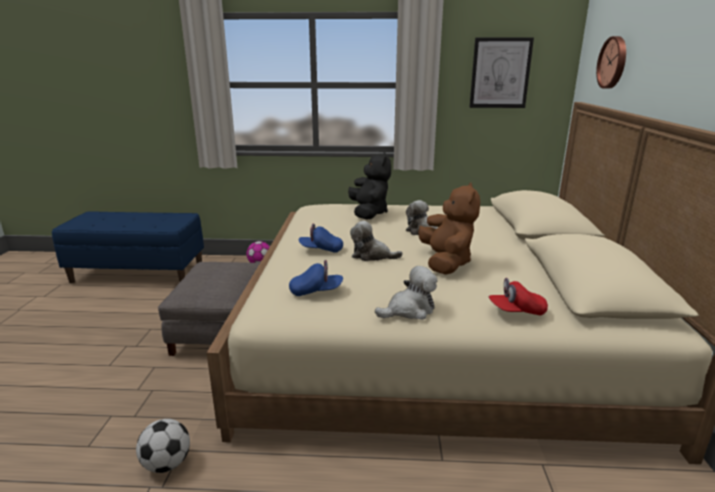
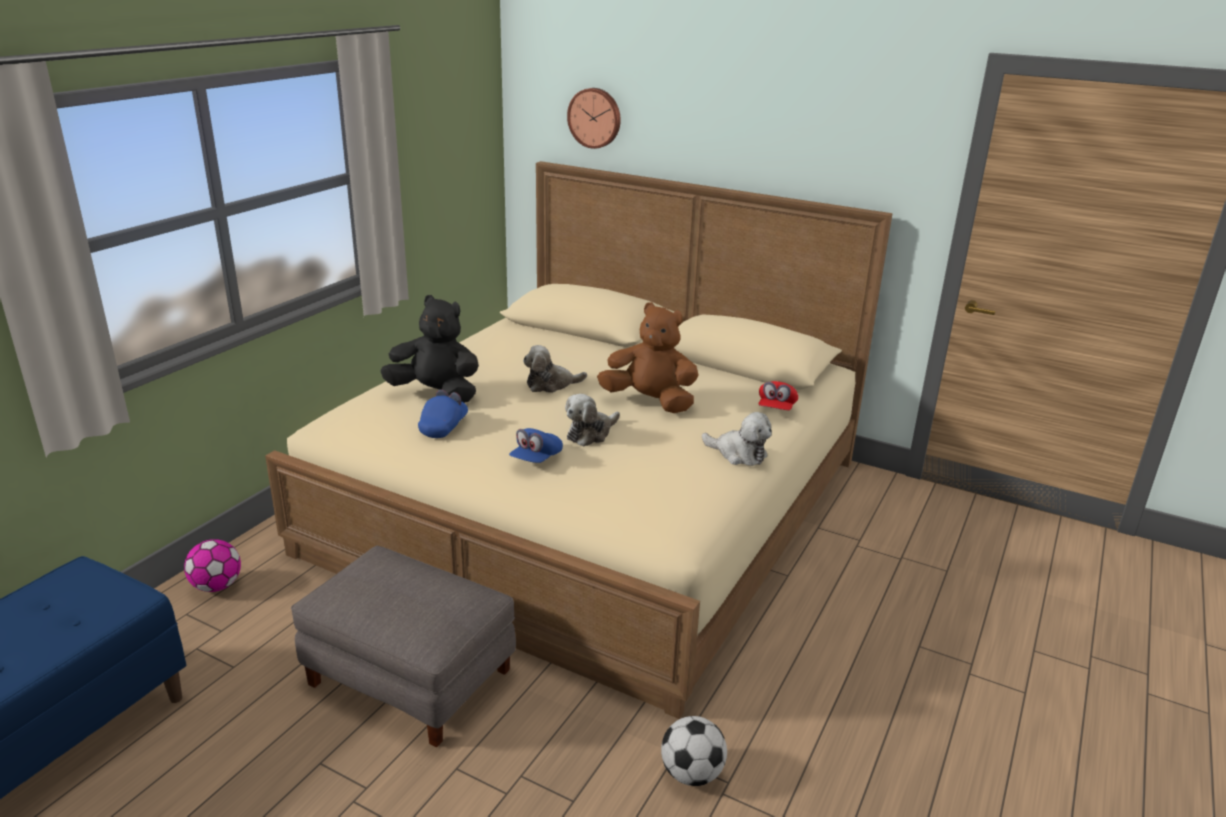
camera: 65 degrees left, 5 degrees up
blue cap [289,260,343,296] -> blue cap moved to [418,389,468,438]
plush toy [375,266,438,320] -> plush toy turned 120 degrees clockwise [702,412,772,466]
picture [470,37,534,108] -> none

